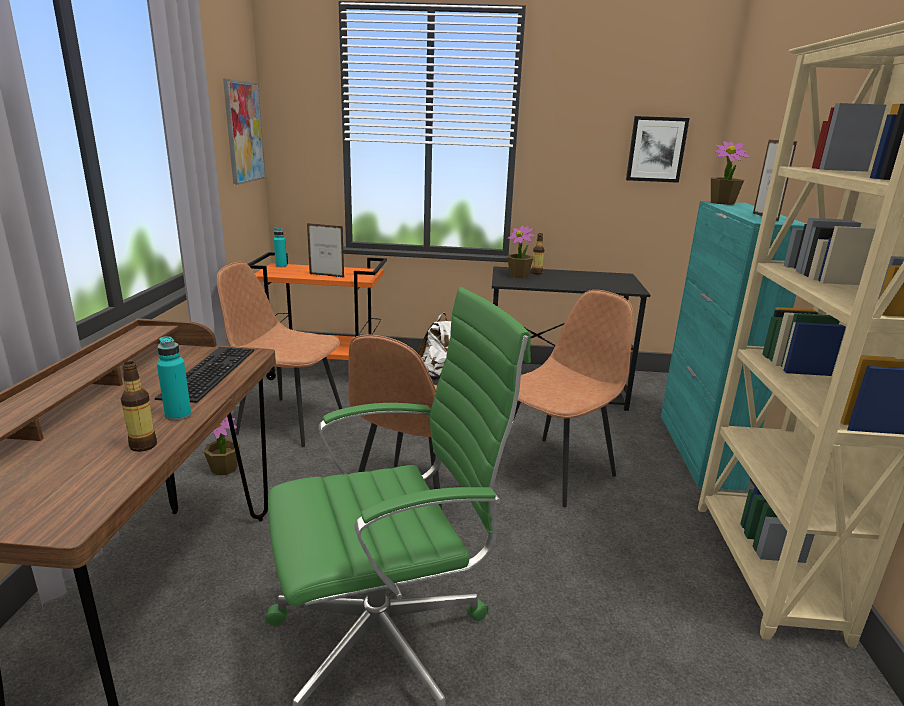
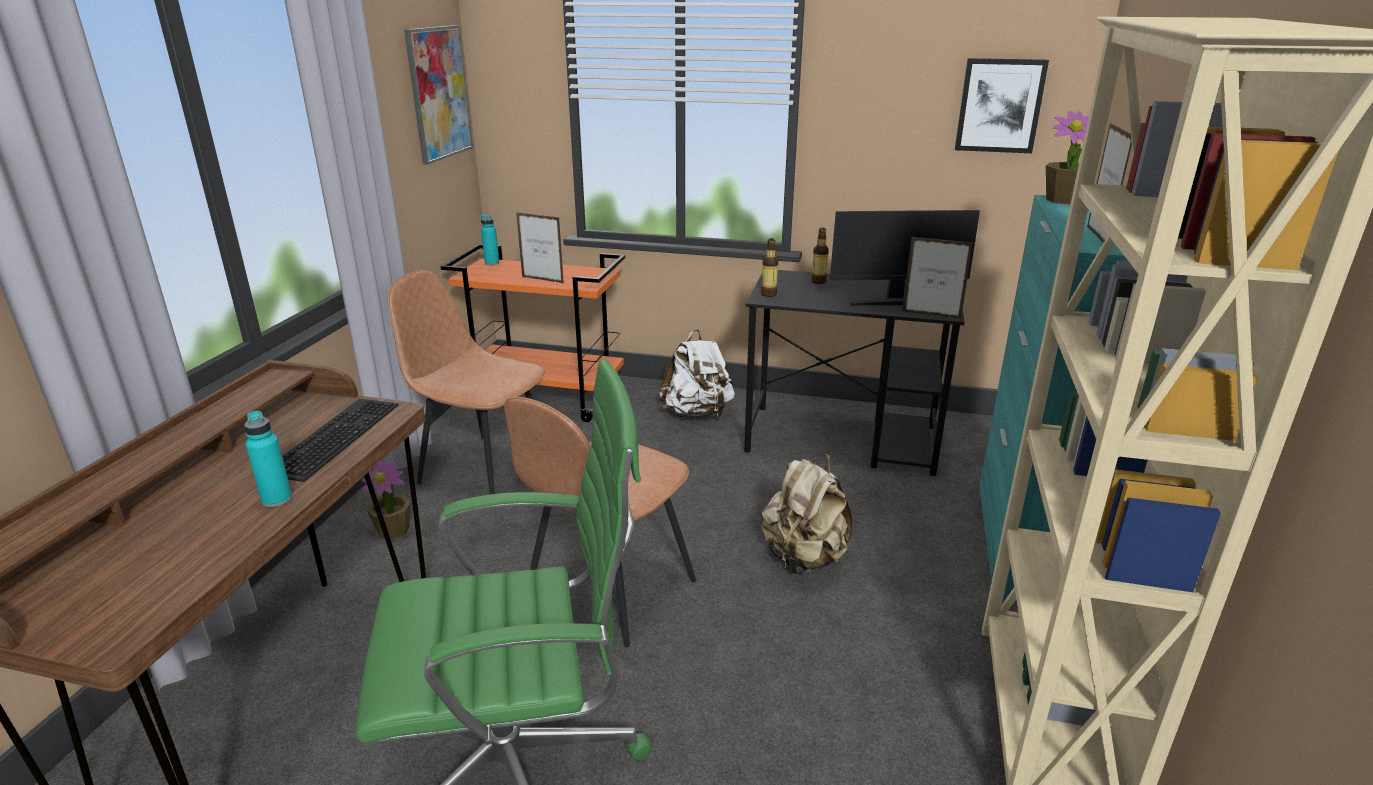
camera: 10 degrees right, 5 degrees up
bottle [121,361,157,452] -> bottle moved to [761,238,778,297]
potted plant [508,225,535,278] -> none
brown chair [513,290,634,507] -> beige backpack [761,454,853,574]
none -> monitor [830,210,980,305]
none -> picture frame [902,237,973,319]

